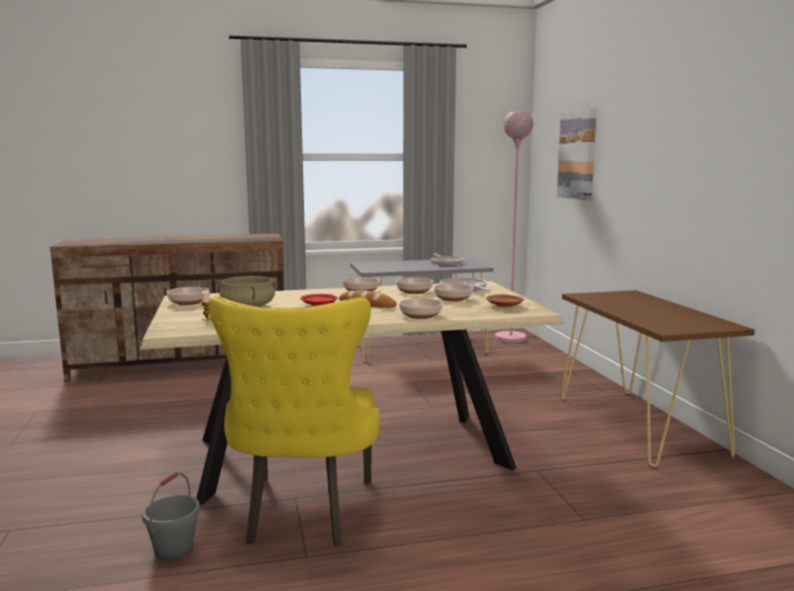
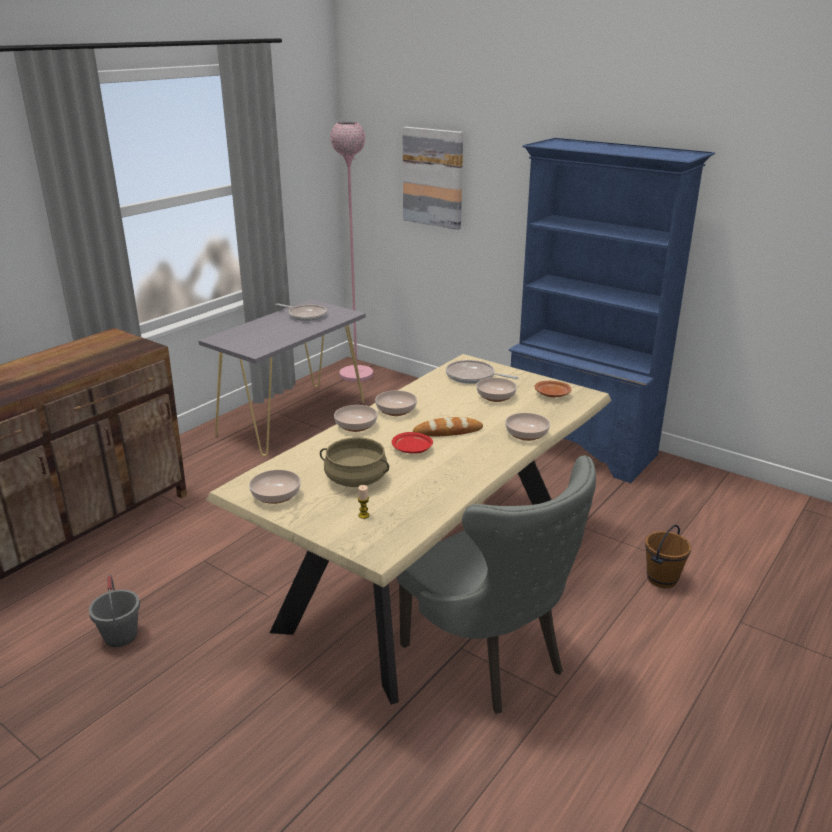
camera: 40 degrees left, 15 degrees up
grey bucket [142,472,200,561] -> grey bucket moved to [89,575,140,647]
yellow chair [209,296,380,547] -> grey chair [397,455,596,714]
bowl [396,277,433,294] -> bowl moved to [334,405,378,432]
brown console table [561,290,755,467] -> blue bookcase [509,138,715,483]
none -> brown bucket [645,525,691,588]

